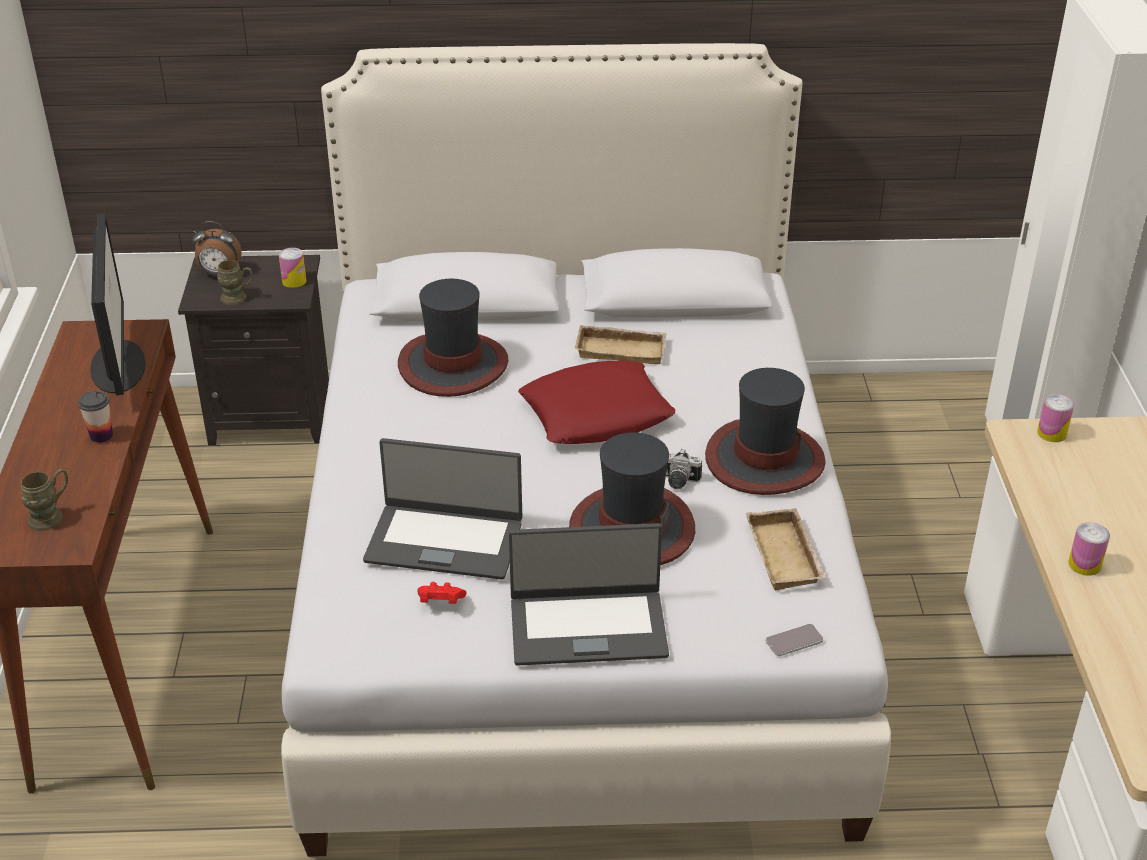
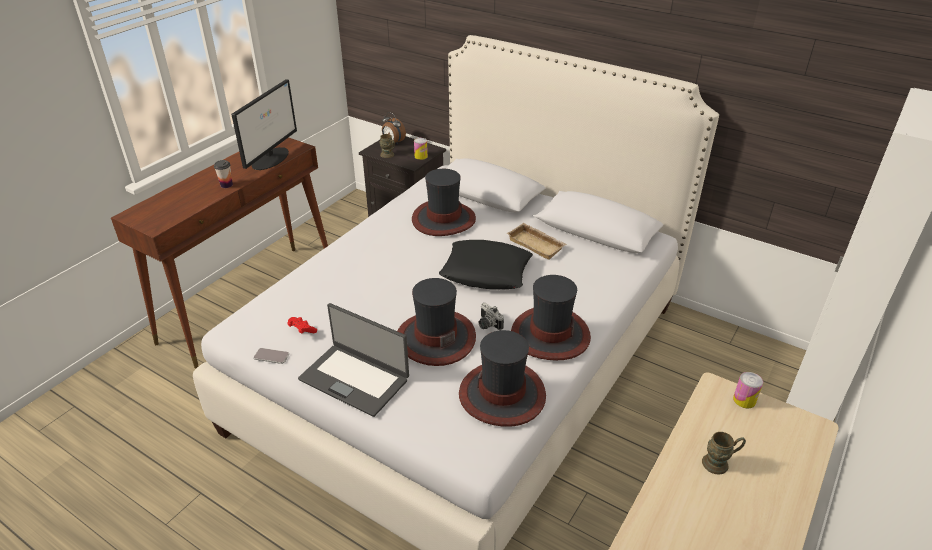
camera: 35 degrees right, 0 degrees up
brown mug [21,469,68,531] -> brown mug moved to [702,432,746,474]
laptop [363,438,522,580] -> none
red pillow [518,361,675,444] -> black pillow [439,240,533,289]
beige tray [746,508,826,591] -> hat [459,330,546,427]
phone [766,624,823,656] -> phone moved to [254,348,289,364]
can [1068,522,1110,576] -> none

